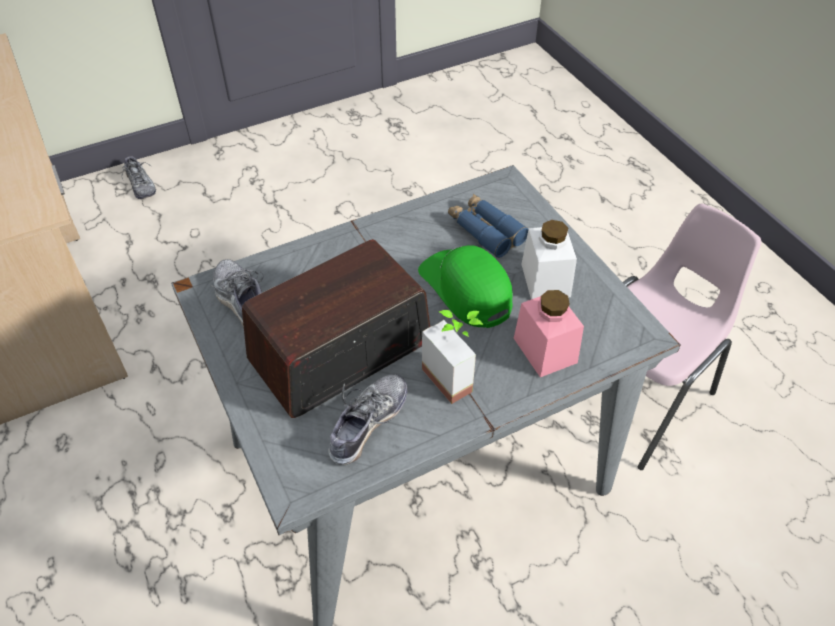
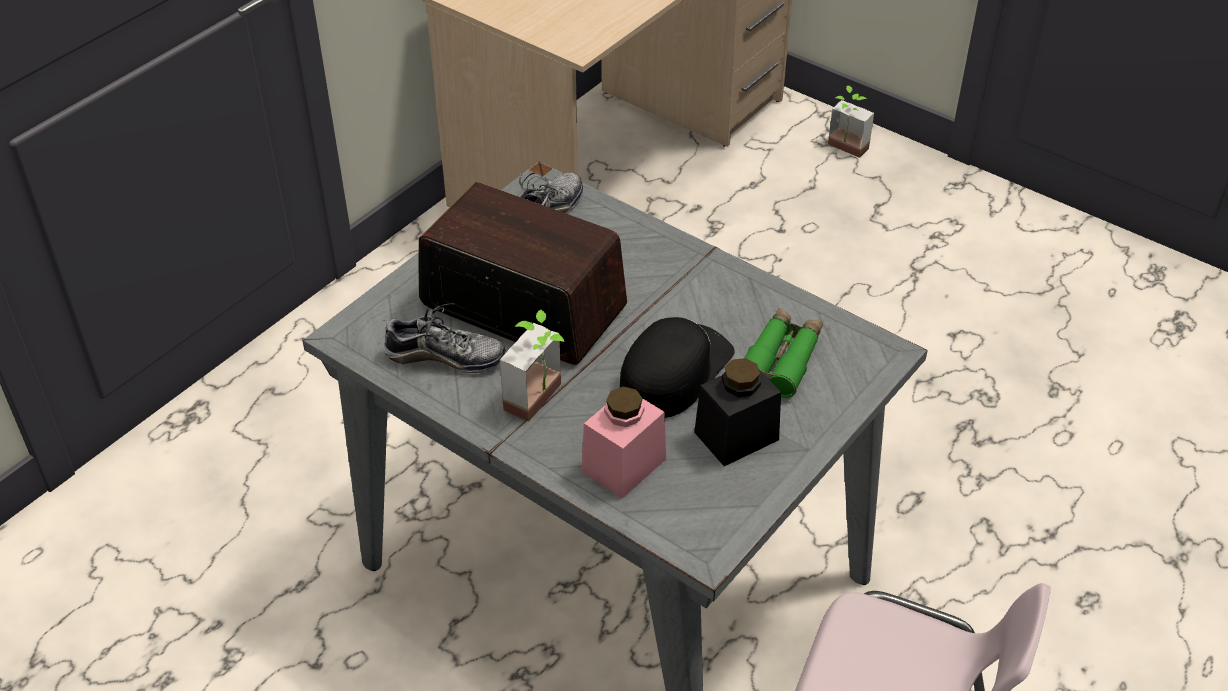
camera: 65 degrees right, 5 degrees down
shoe [122,154,156,199] -> potted plant [828,86,874,158]
green cap [418,245,513,328] -> black cap [620,317,735,418]
blue binoculars [448,194,528,258] -> green binoculars [745,308,823,398]
white jar [522,220,577,299] -> black jar [694,358,781,466]

